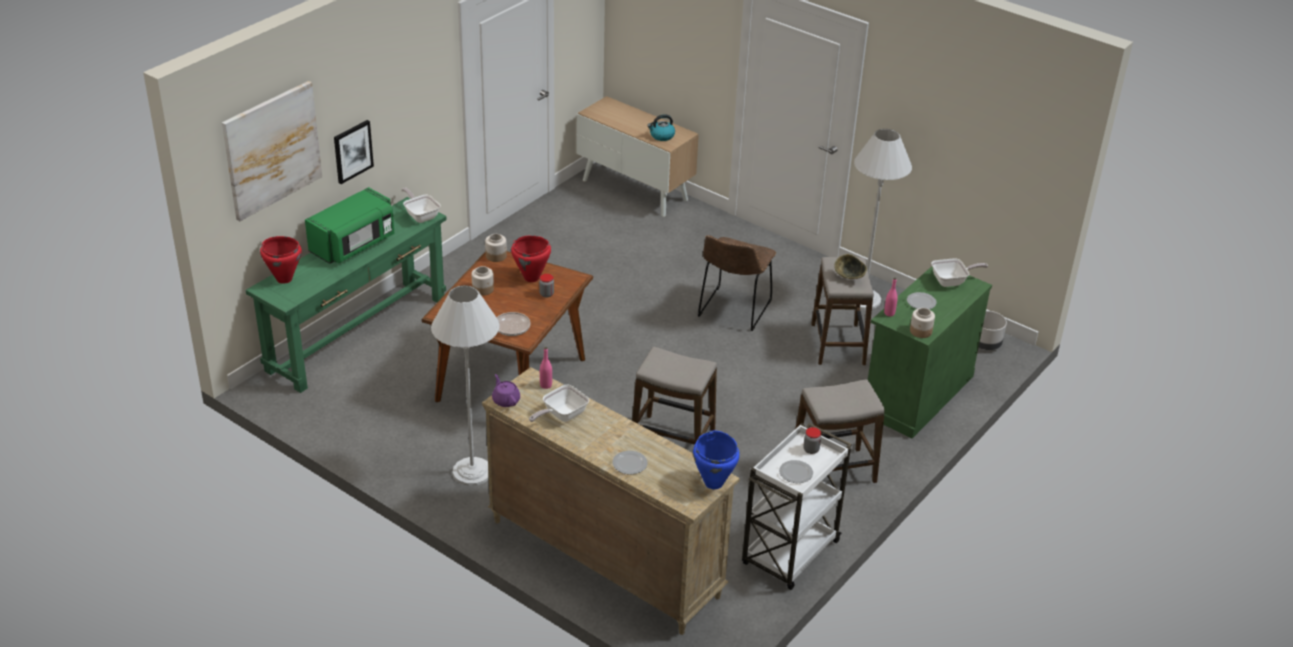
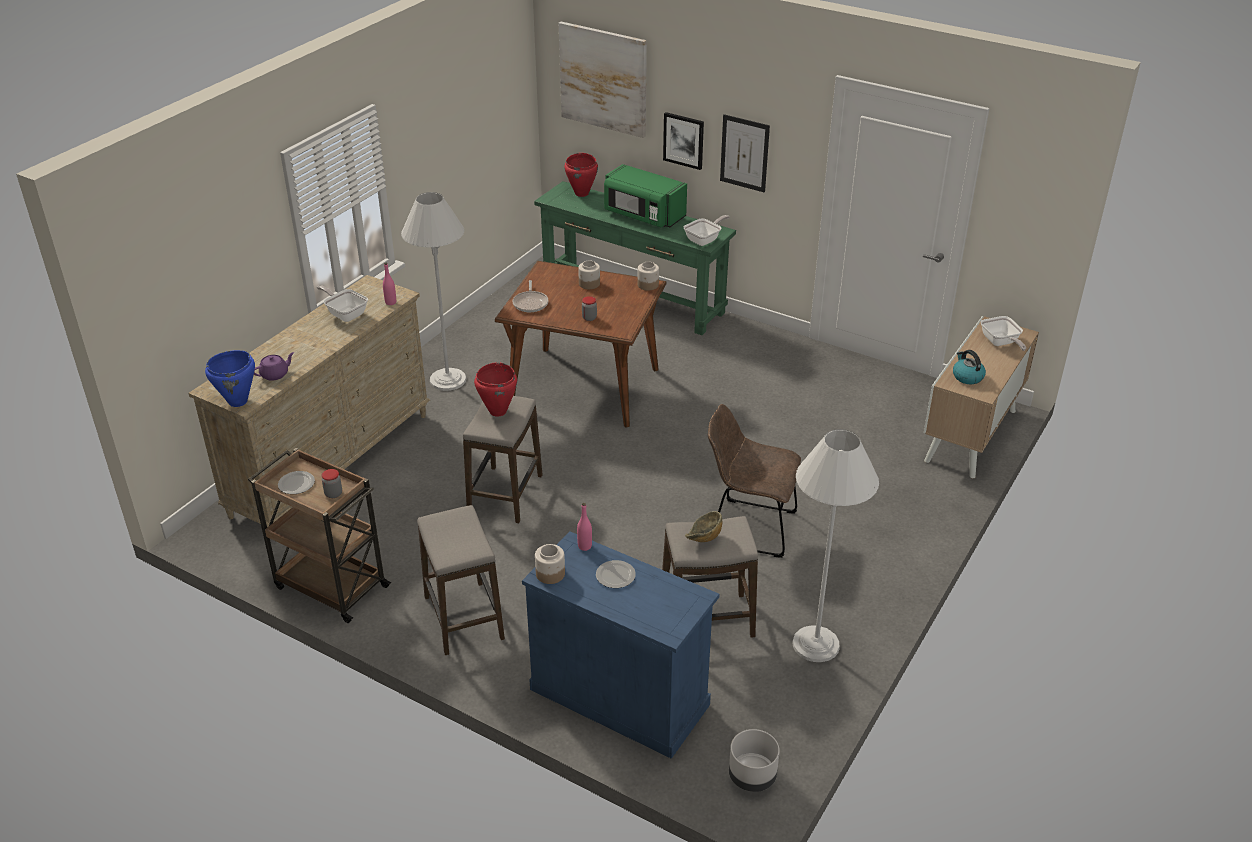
camera: 85 degrees right, 0 degrees up
purple teapot [492,374,520,407] -> purple teapot moved to [254,352,294,381]
red cooking pot [511,235,551,282] -> red cooking pot moved to [474,362,517,416]
plate [612,451,647,474] -> none
white cart [742,423,852,590] -> brown cart [248,448,391,623]
green cabinet [868,266,992,438] -> blue cabinet [522,531,719,759]
frying pan [931,258,988,287] -> frying pan moved to [981,316,1026,351]
none -> picture [720,114,770,193]

